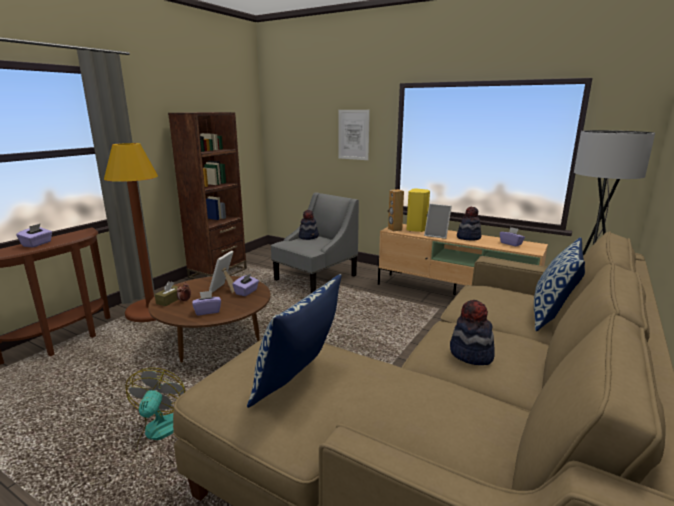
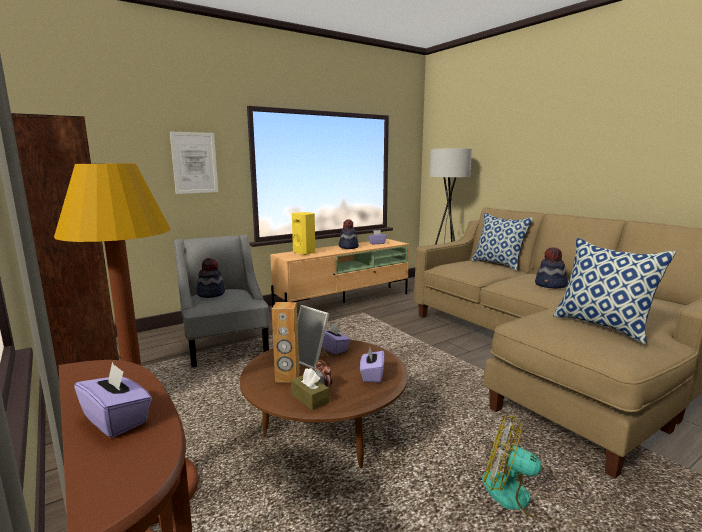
camera: 65 degrees left, 5 degrees down
brown speaker [388,189,404,231] -> brown speaker moved to [272,302,300,382]
picture frame [424,204,452,239] -> none

